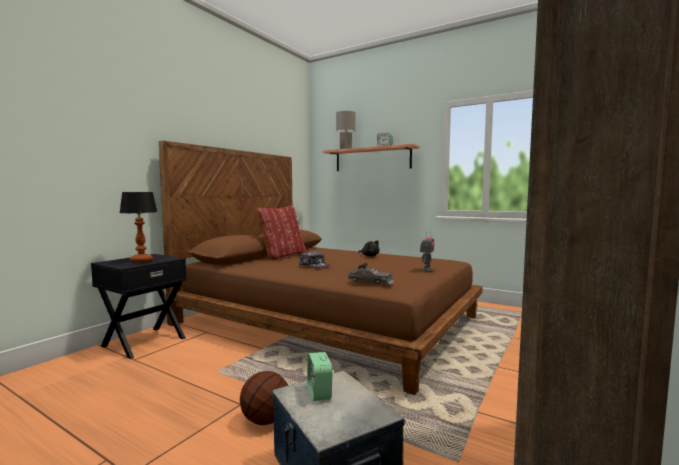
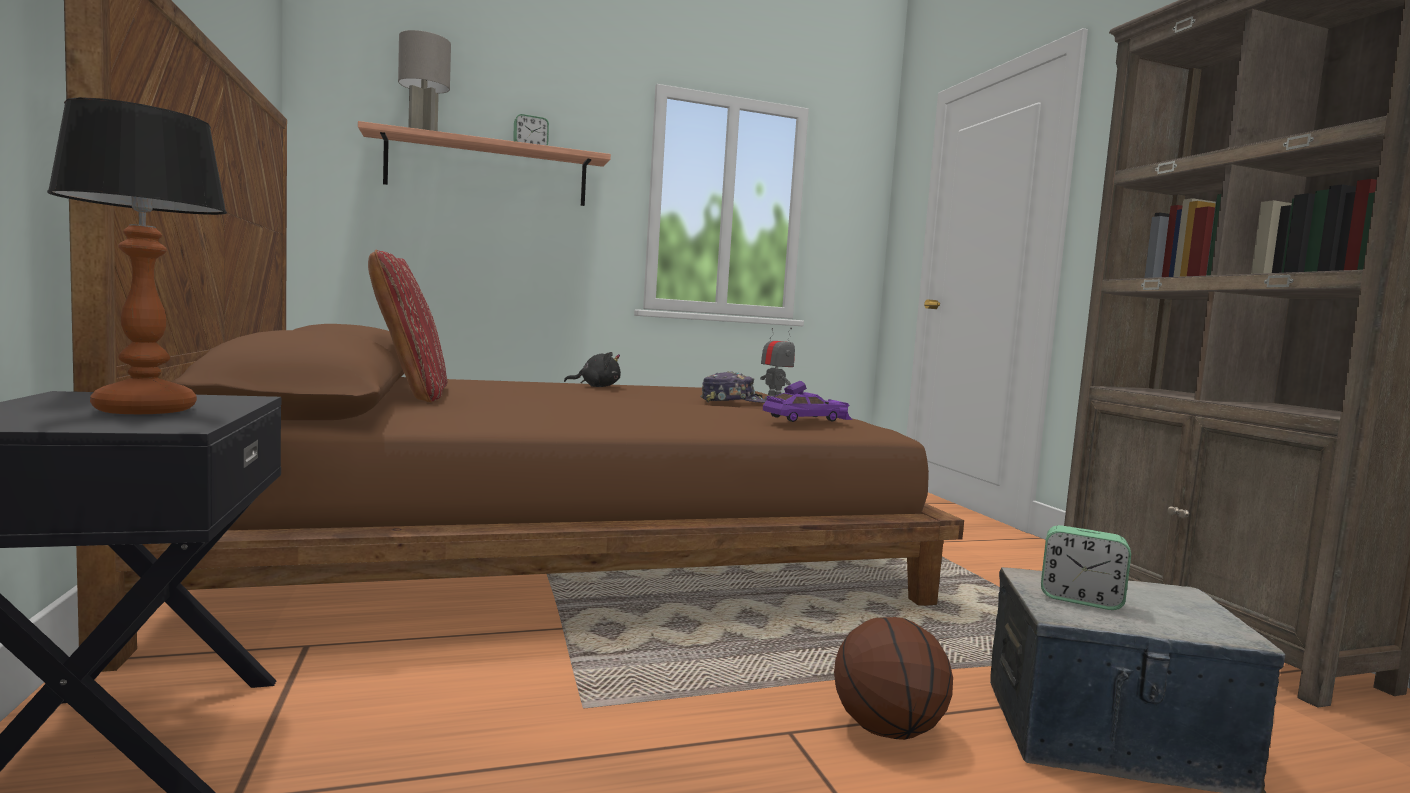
camera: 50 degrees left, 0 degrees up
cap [299,251,329,268] -> cap moved to [700,371,766,403]
grey toy car [348,263,394,285] -> purple toy car [763,381,853,422]

